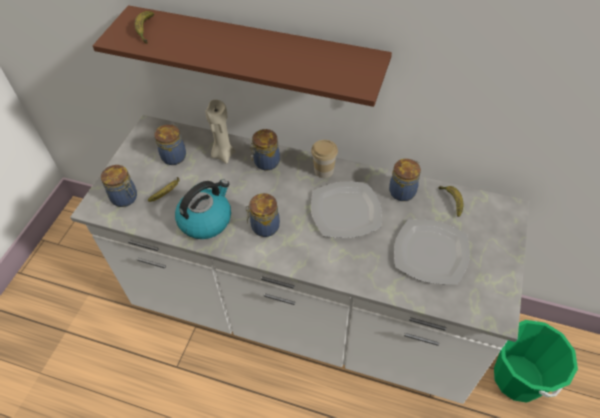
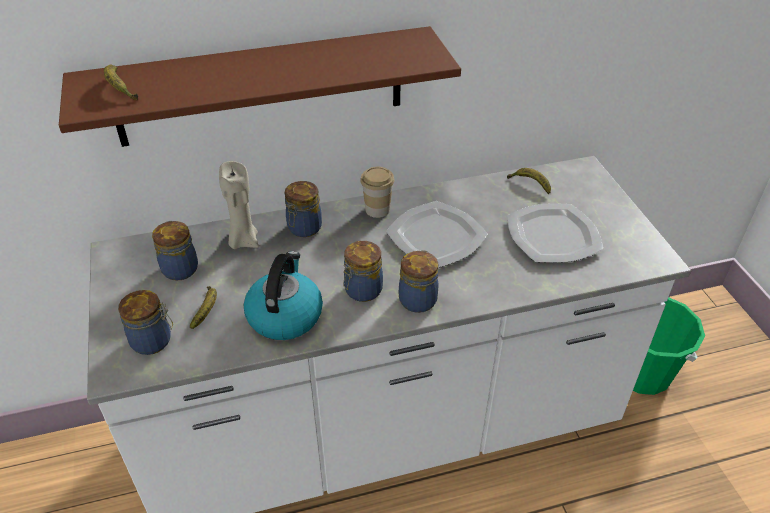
camera: 35 degrees left, 10 degrees down
jar [389,159,421,201] -> jar moved to [399,250,439,313]

